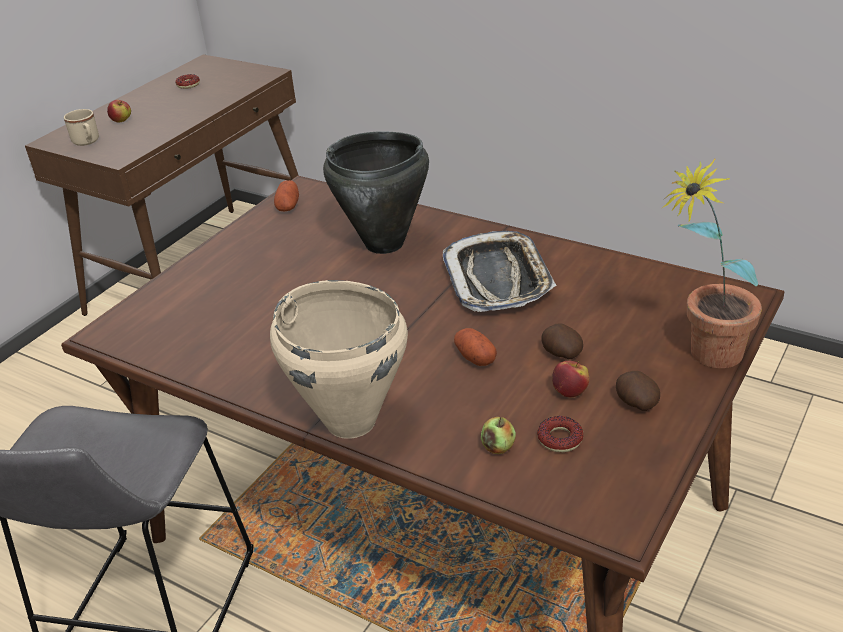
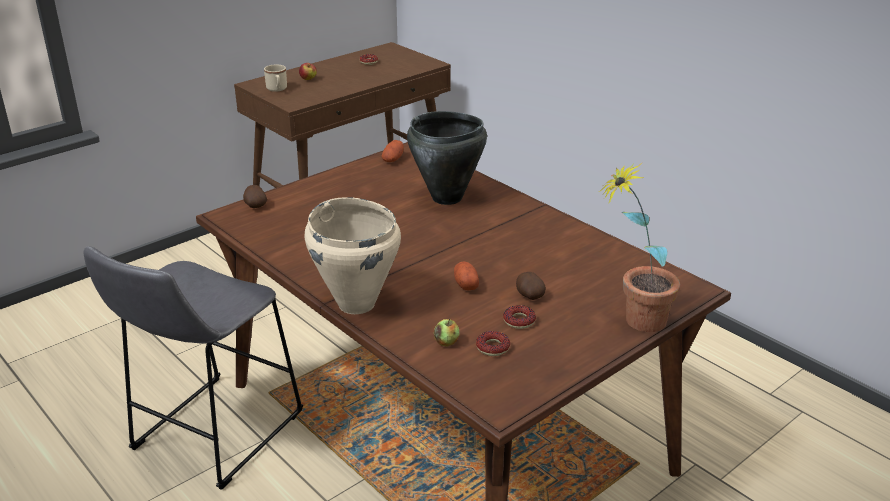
camera: 15 degrees right, 5 degrees down
tray [443,231,556,312] -> none
apple [552,361,589,397] -> donut [503,305,536,329]
potato [616,371,660,411] -> potato moved to [243,185,267,208]

